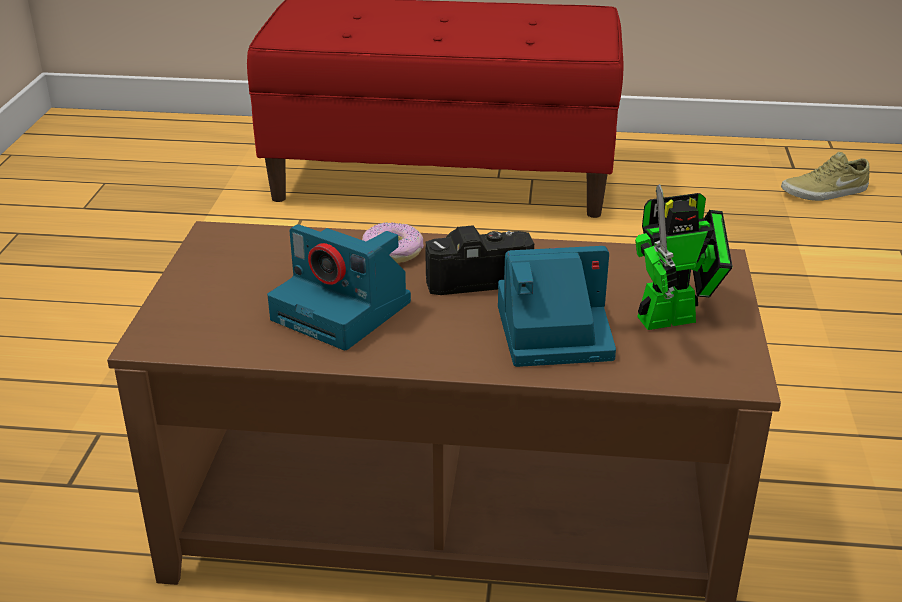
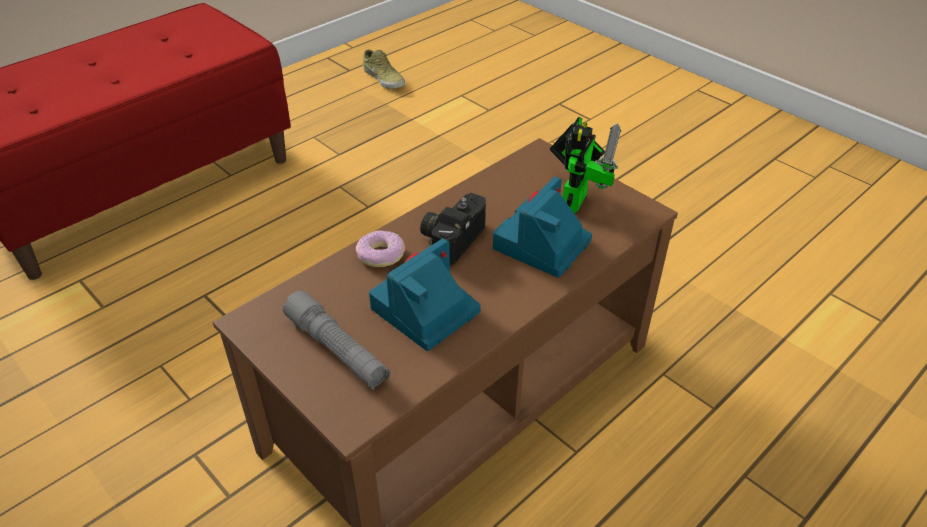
camera: 50 degrees left, 10 degrees up
camera [267,224,411,350] -> camera turned 150 degrees clockwise [369,238,481,351]
beige shoe [781,152,869,201] -> beige shoe turned 60 degrees counterclockwise [363,50,405,89]
none -> grey flashlight [283,291,391,390]

